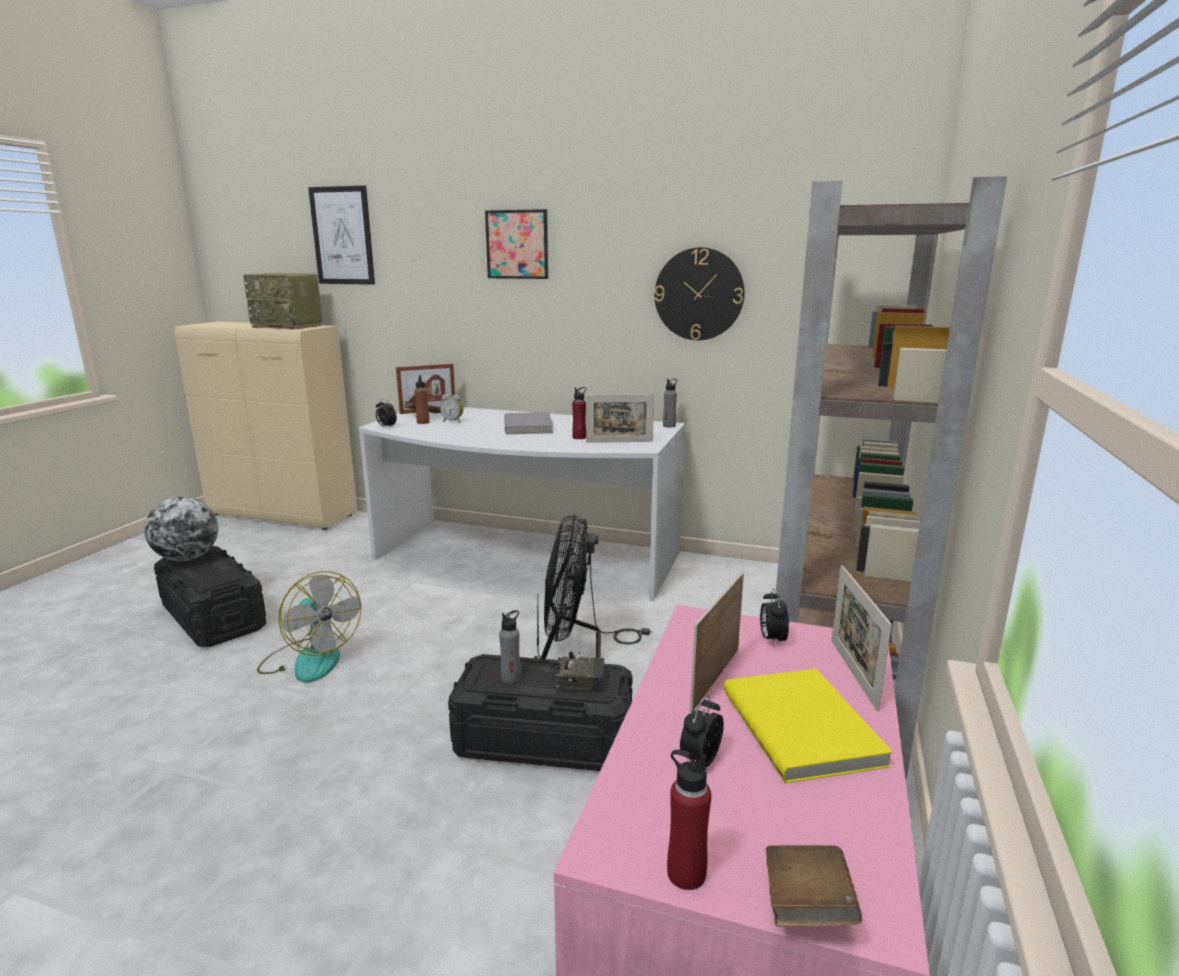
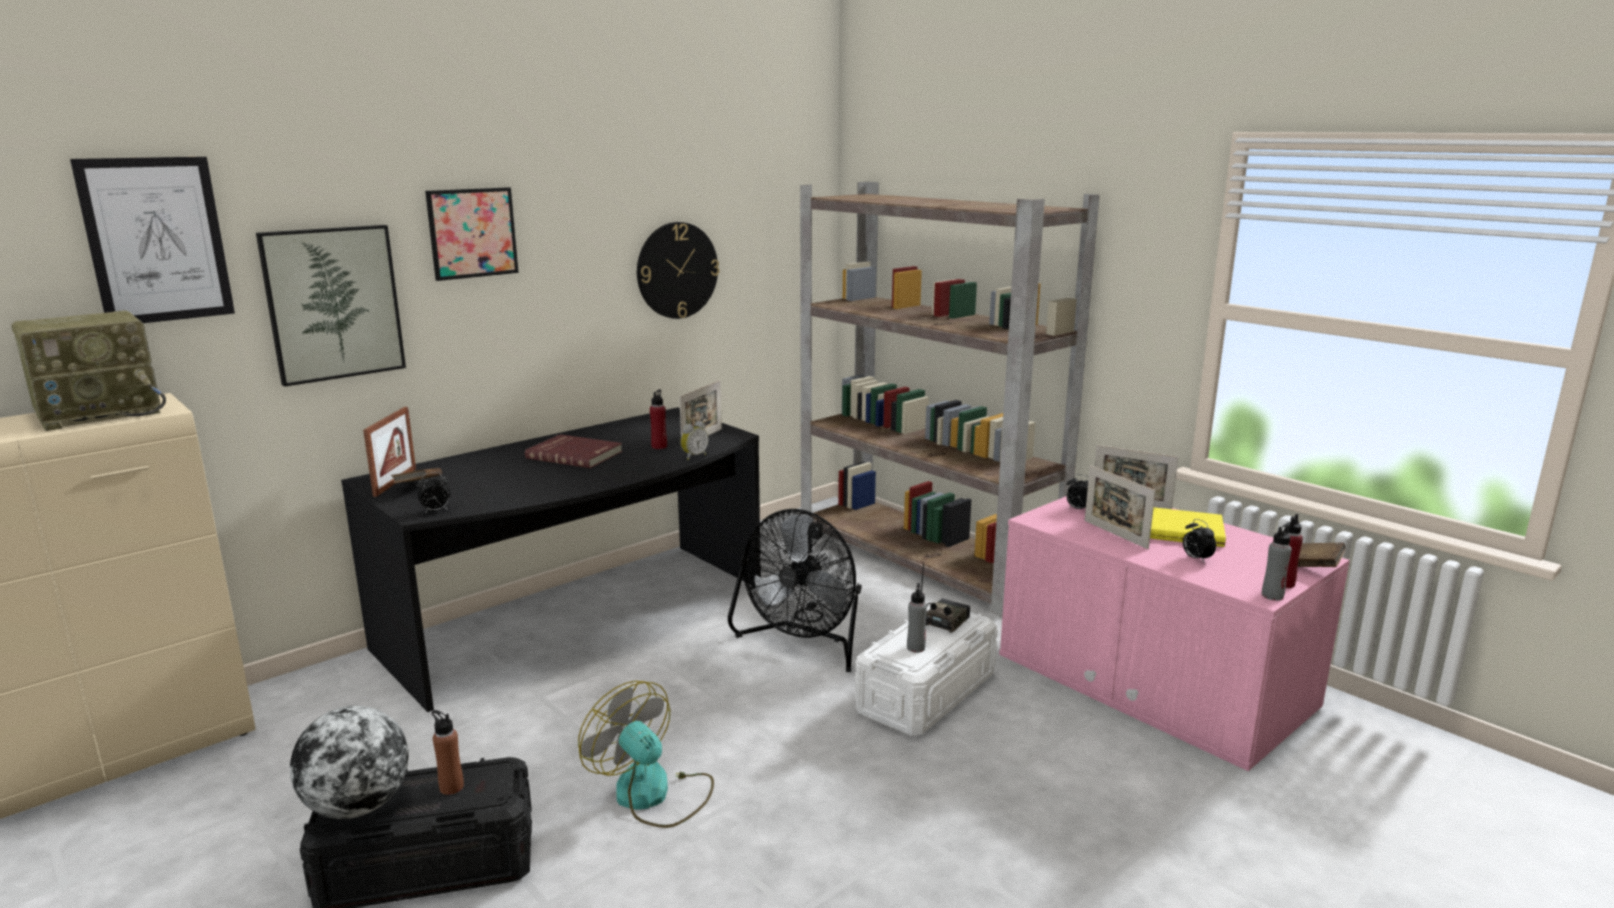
camera: 60 degrees left, 0 degrees up
fan [257,571,361,683] -> fan turned 120 degrees counterclockwise [578,681,714,828]
white desk [359,407,685,601] -> black desk [341,407,761,712]
brown bottle [414,375,430,424] -> brown bottle moved to [432,710,464,795]
alarm clock [440,394,463,423] -> alarm clock moved to [680,421,709,460]
black storage box [448,654,633,771] -> white storage box [855,607,997,736]
grey book [504,412,553,434] -> red book [525,434,623,468]
grey bottle [663,378,678,427] -> grey bottle moved to [1262,524,1292,601]
none -> picture [256,225,406,387]

